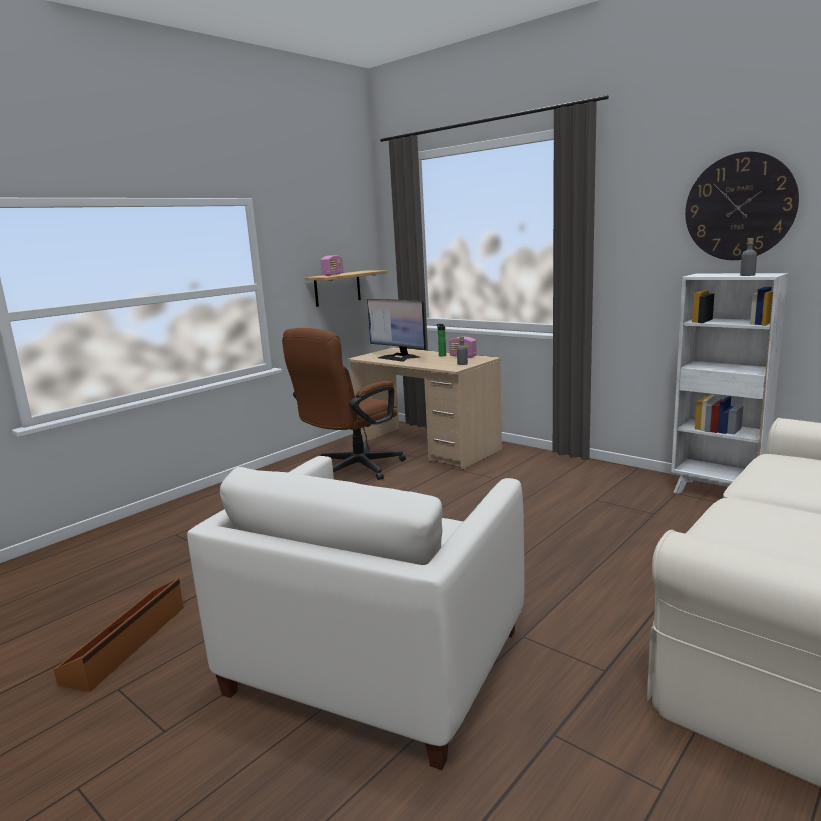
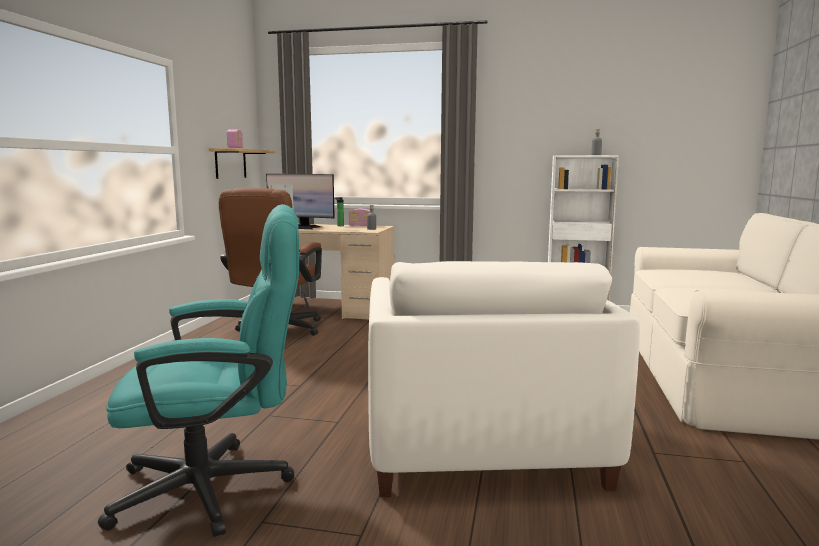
camera: 30 degrees left, 5 degrees down
brown storage box [54,579,184,692] -> turquoise office chair [98,204,299,537]
wall clock [685,152,799,260] -> none

